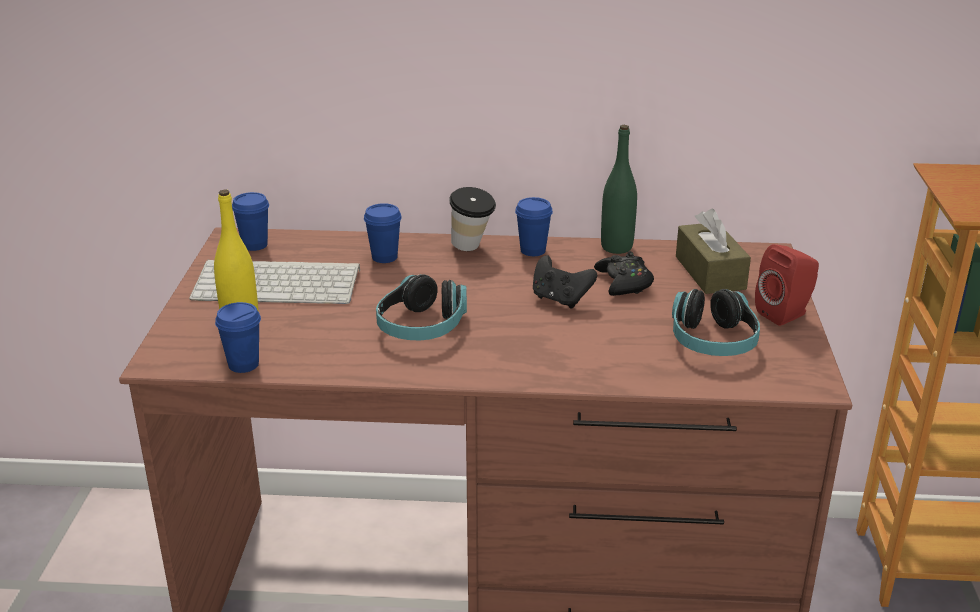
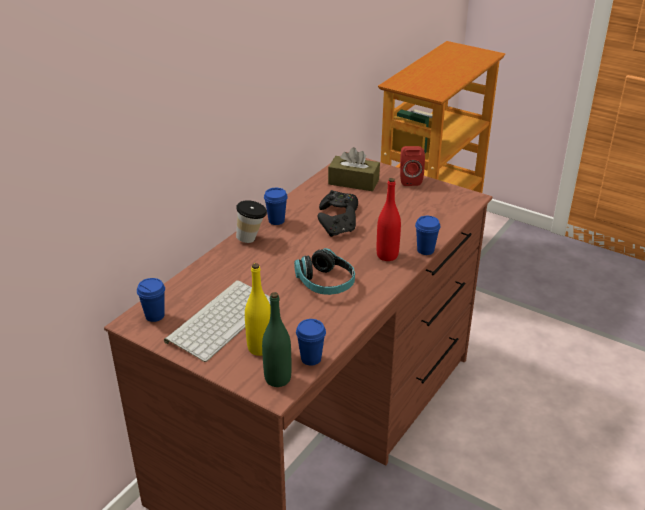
camera: 60 degrees left, 5 degrees up
blue cup [364,203,402,263] -> blue cup moved to [415,216,440,255]
green bottle [601,125,637,254] -> green bottle moved to [262,292,291,387]
headphones [672,289,760,356] -> none
none -> red bottle [377,178,401,261]

